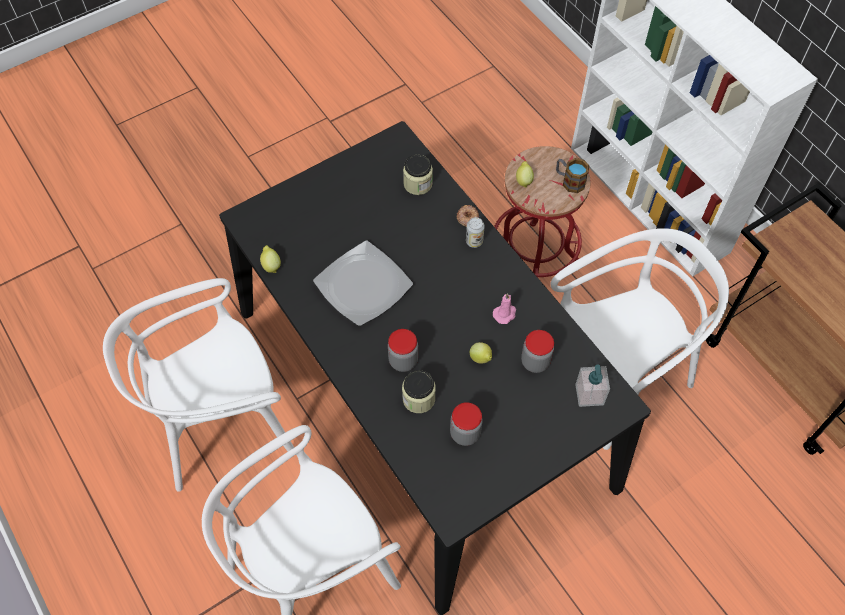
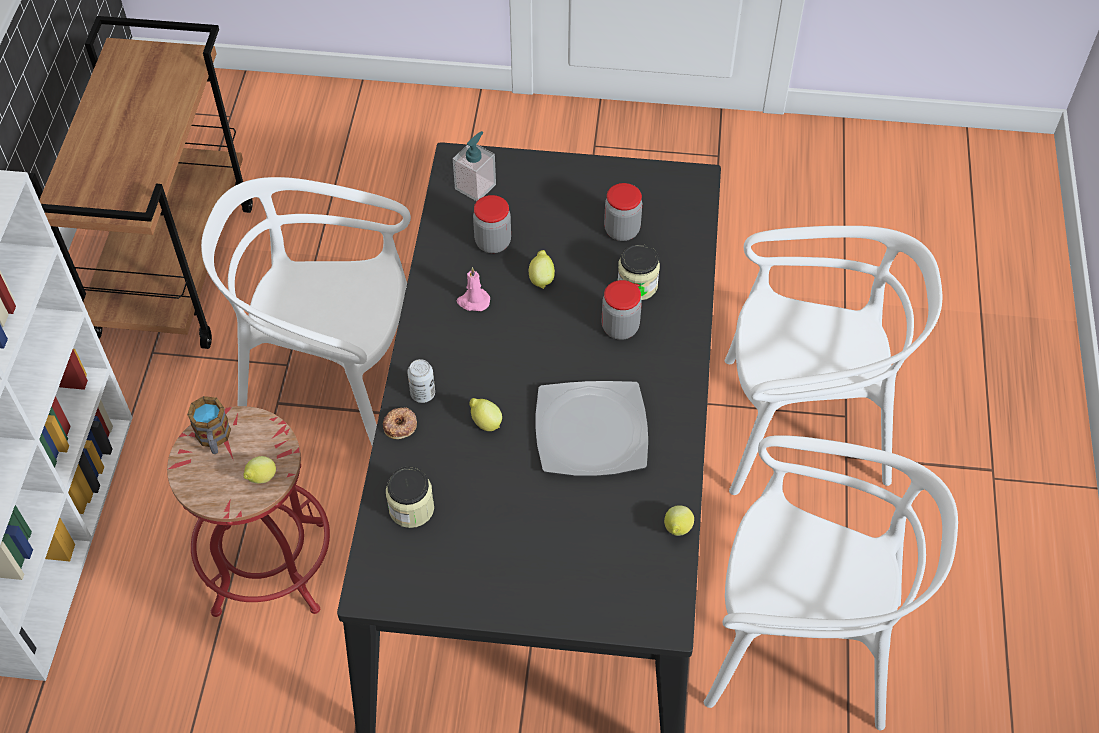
camera: 140 degrees left, 5 degrees down
none -> lemon [469,398,502,431]

